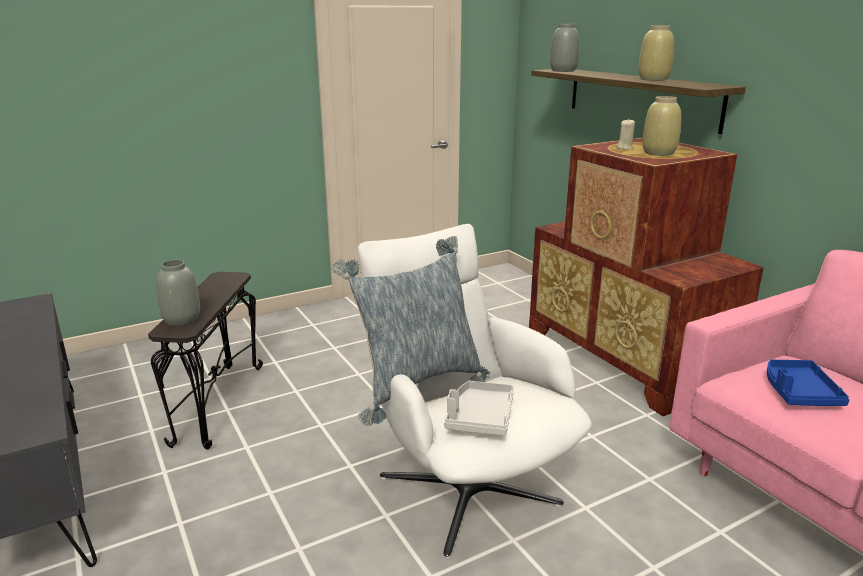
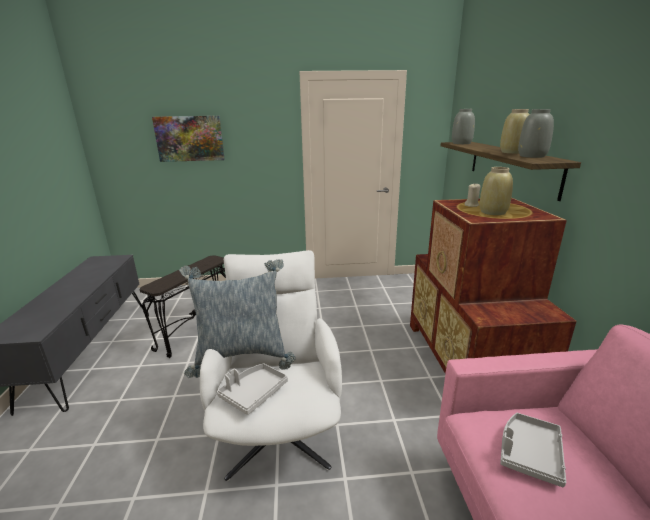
camera: 25 degrees right, 0 degrees up
grey vase [156,259,200,326] -> grey vase moved to [518,109,554,158]
blue tray [767,360,849,406] -> grey tray [500,413,566,487]
none -> picture [152,116,225,162]

